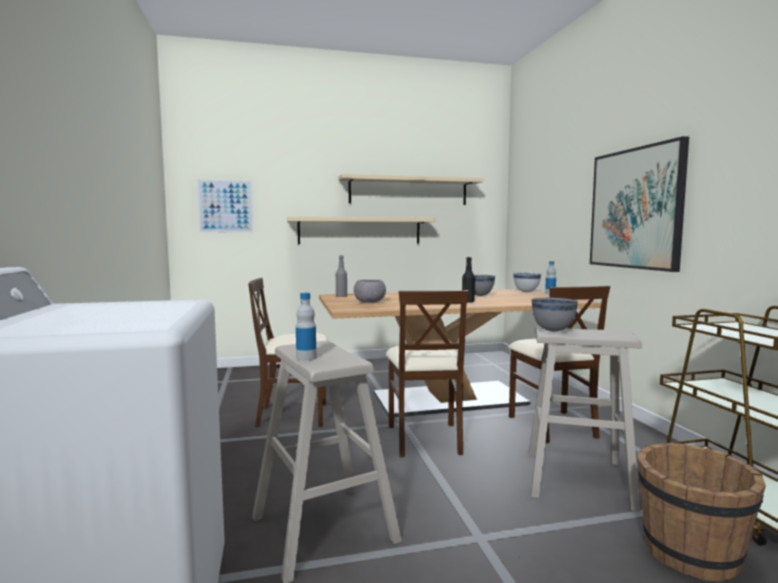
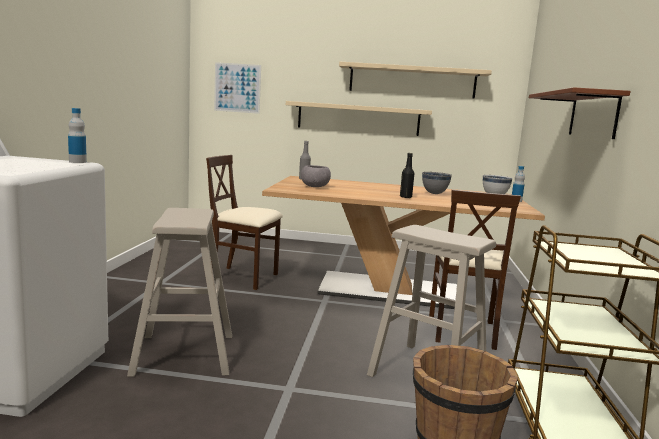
camera: 20 degrees right, 5 degrees up
bottle [296,293,316,361] -> bottle moved to [68,108,87,163]
beige chair [386,290,469,457] -> none
grey bowl [531,298,578,331] -> none
picture [590,136,689,272] -> brown shelf [529,87,630,139]

